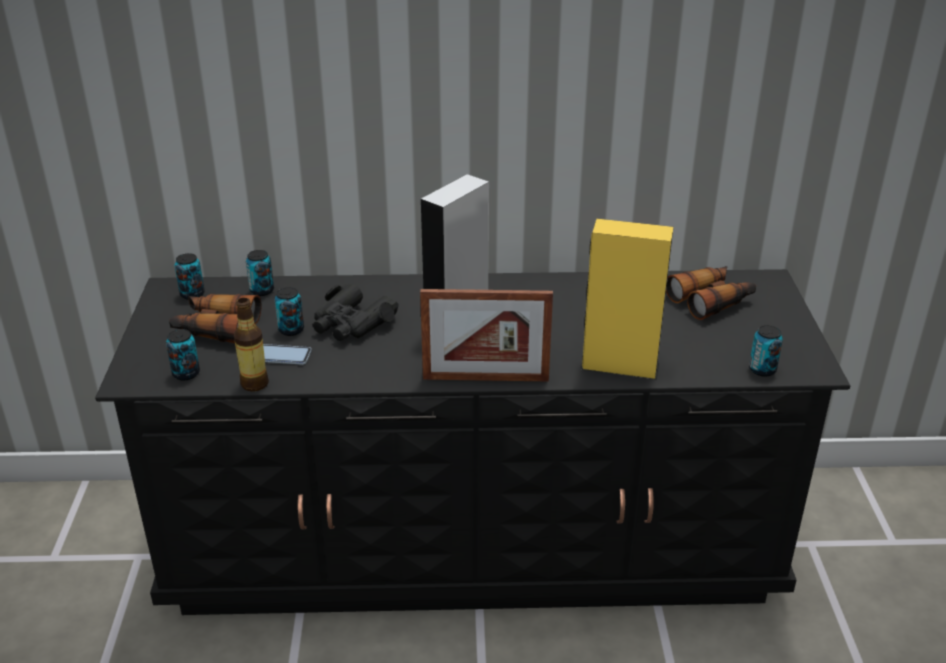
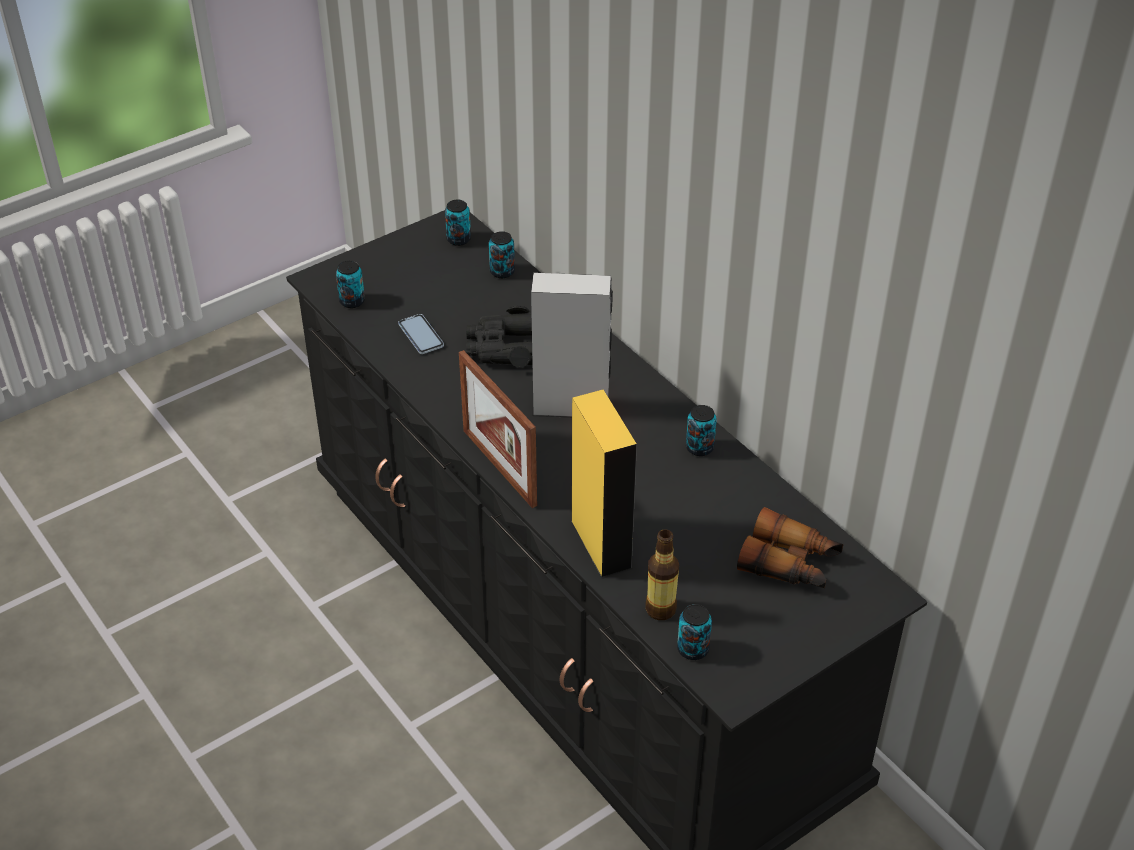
camera: 55 degrees right, 10 degrees up
binoculars [169,294,262,344] -> none
bottle [234,298,269,391] -> bottle moved to [645,529,679,620]
can [275,287,304,336] -> can moved to [686,405,717,456]

